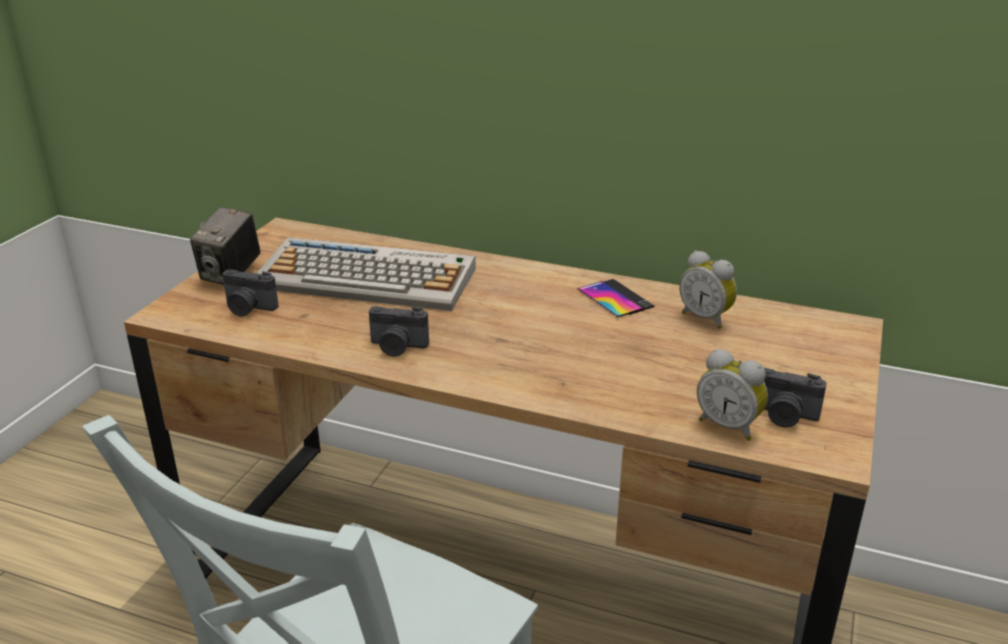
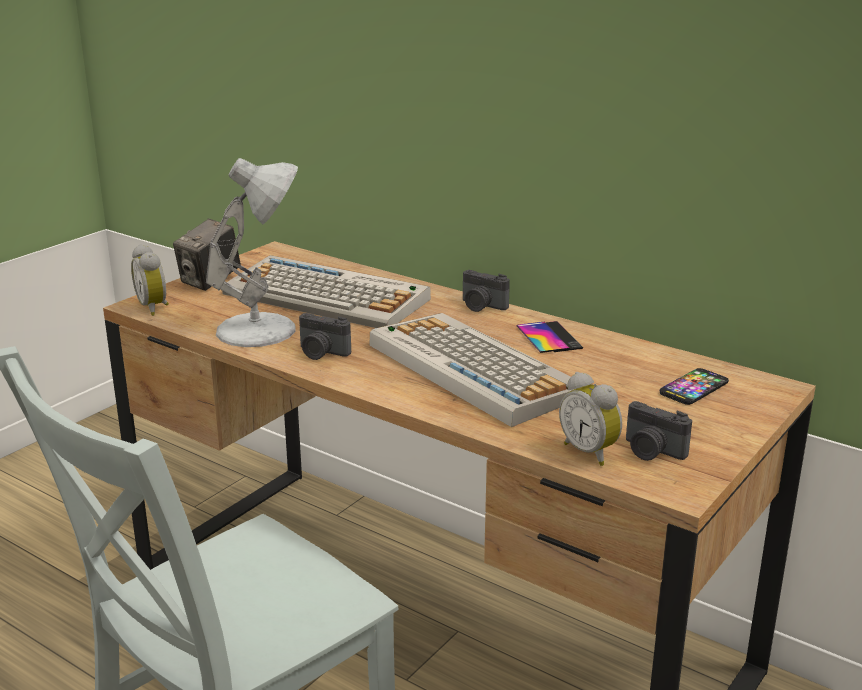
camera: 15 degrees right, 5 degrees down
camera [222,269,279,317] -> camera moved to [463,270,510,312]
alarm clock [679,250,737,329] -> alarm clock moved to [131,244,169,316]
none -> white table lamp [206,158,298,347]
none -> keyboard [369,313,574,427]
none -> phone [660,368,729,405]

